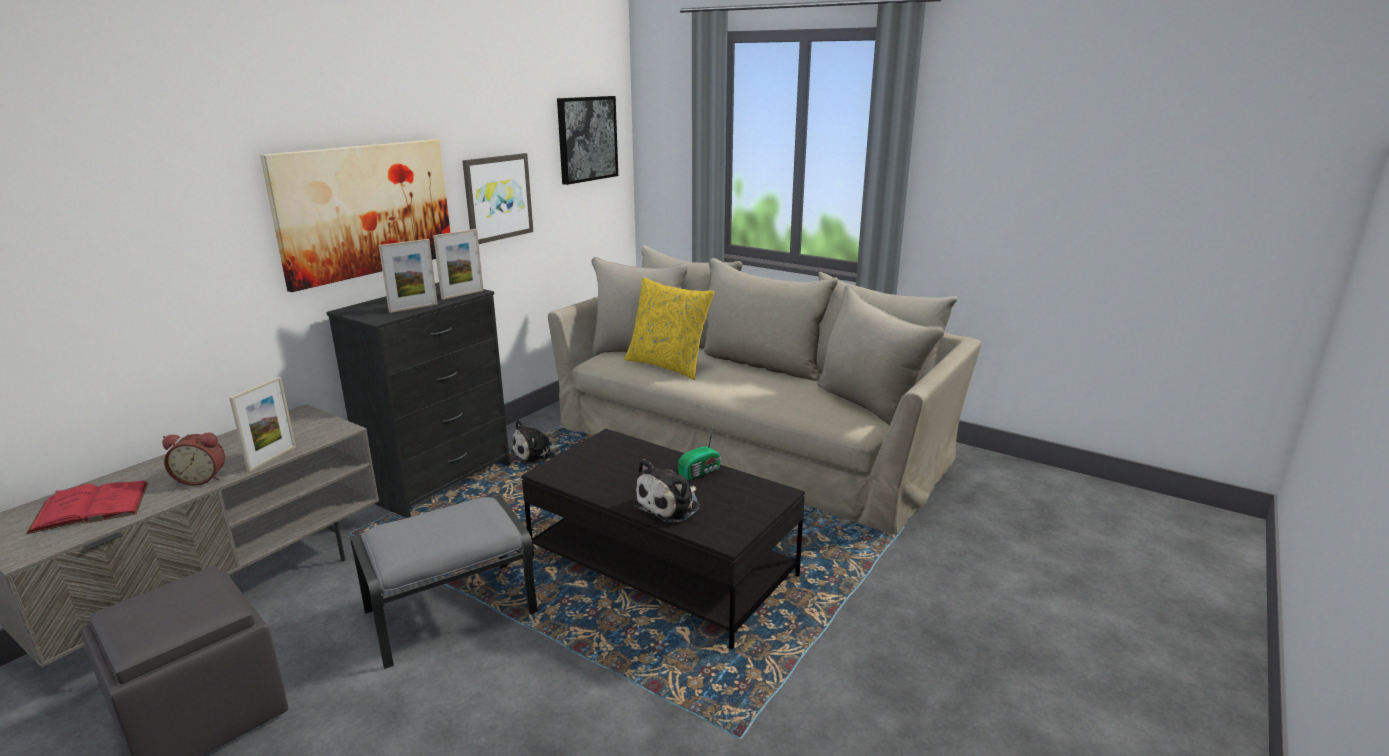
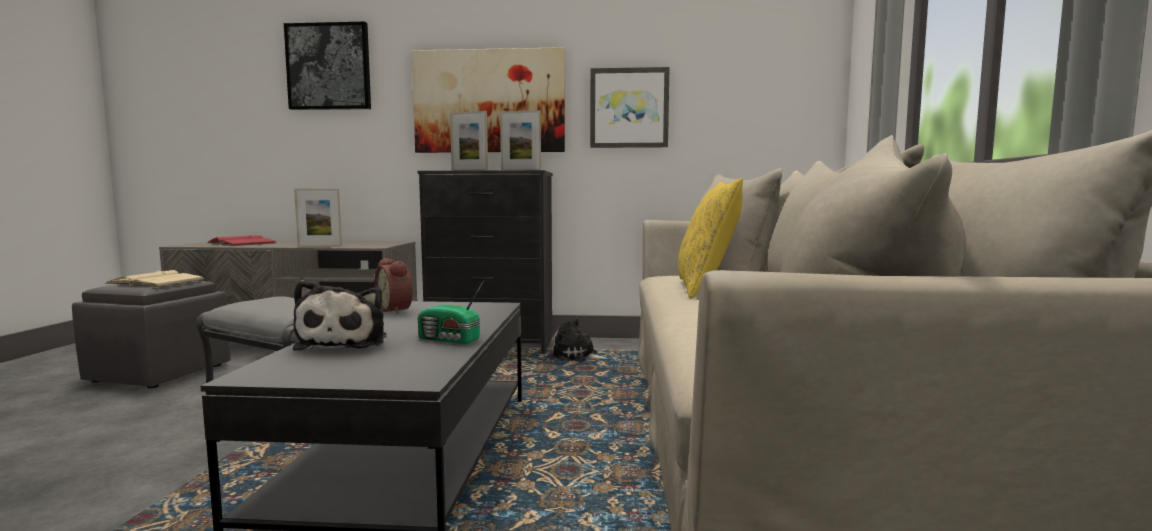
camera: 60 degrees right, 15 degrees down
alarm clock [162,432,225,486] -> alarm clock moved to [374,258,413,314]
picture [557,96,618,185] -> picture moved to [284,22,371,110]
plush toy [633,459,700,523] -> plush toy turned 105 degrees counterclockwise [293,280,386,351]
none -> beige book [105,270,204,287]

